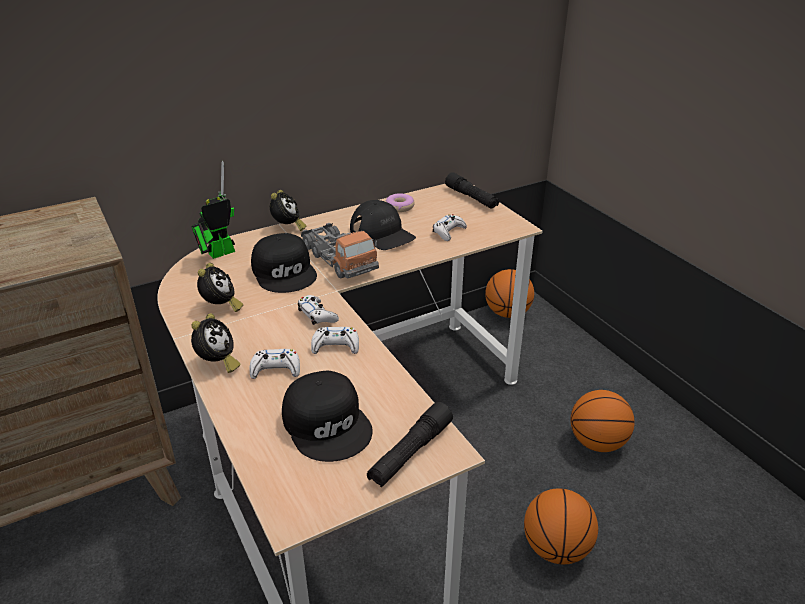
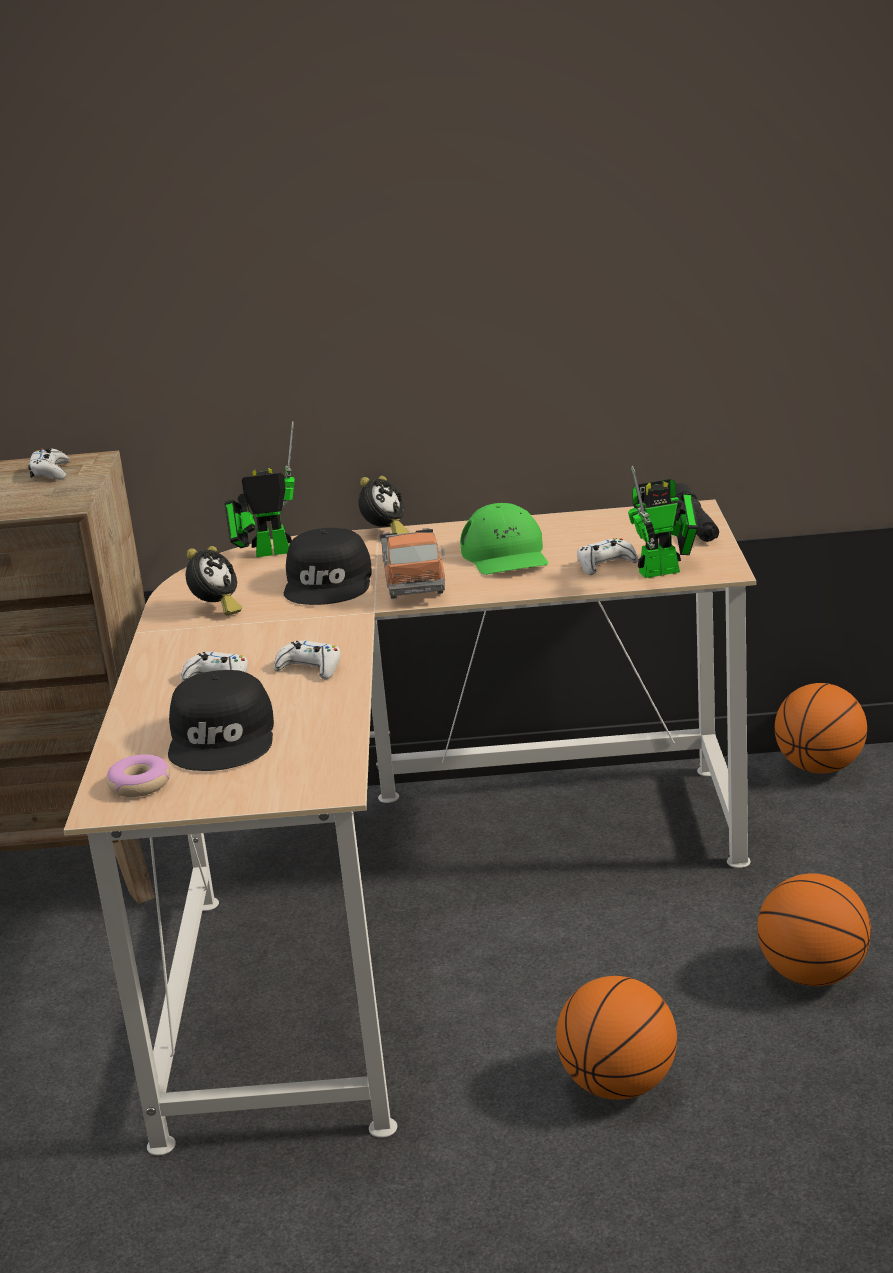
camera: 30 degrees right, 10 degrees down
alarm clock [191,313,240,373] -> none
white game controller [298,295,339,325] -> white game controller moved to [28,448,70,480]
black cap [350,200,416,250] -> green cap [460,503,548,575]
black flashlight [367,402,453,487] -> none
donut [385,193,415,212] -> donut moved to [106,754,170,797]
none -> toy robot [628,466,698,578]

